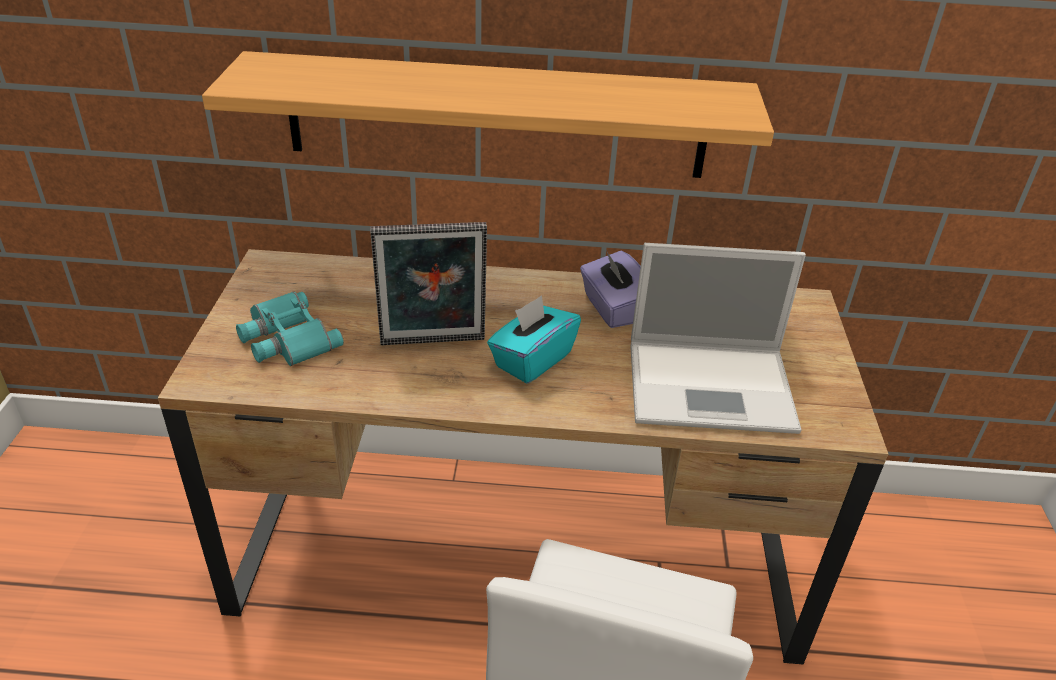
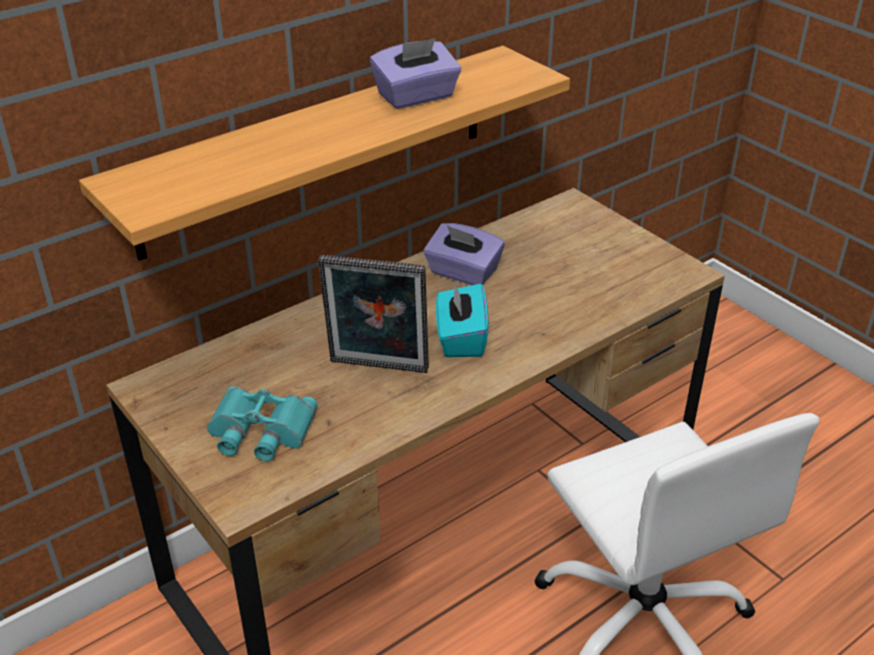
camera: 40 degrees left, 0 degrees up
picture frame [370,222,487,345] -> picture frame turned 60 degrees clockwise [318,255,429,373]
laptop [630,243,806,434] -> none
none -> purple tissue box [370,38,461,109]

